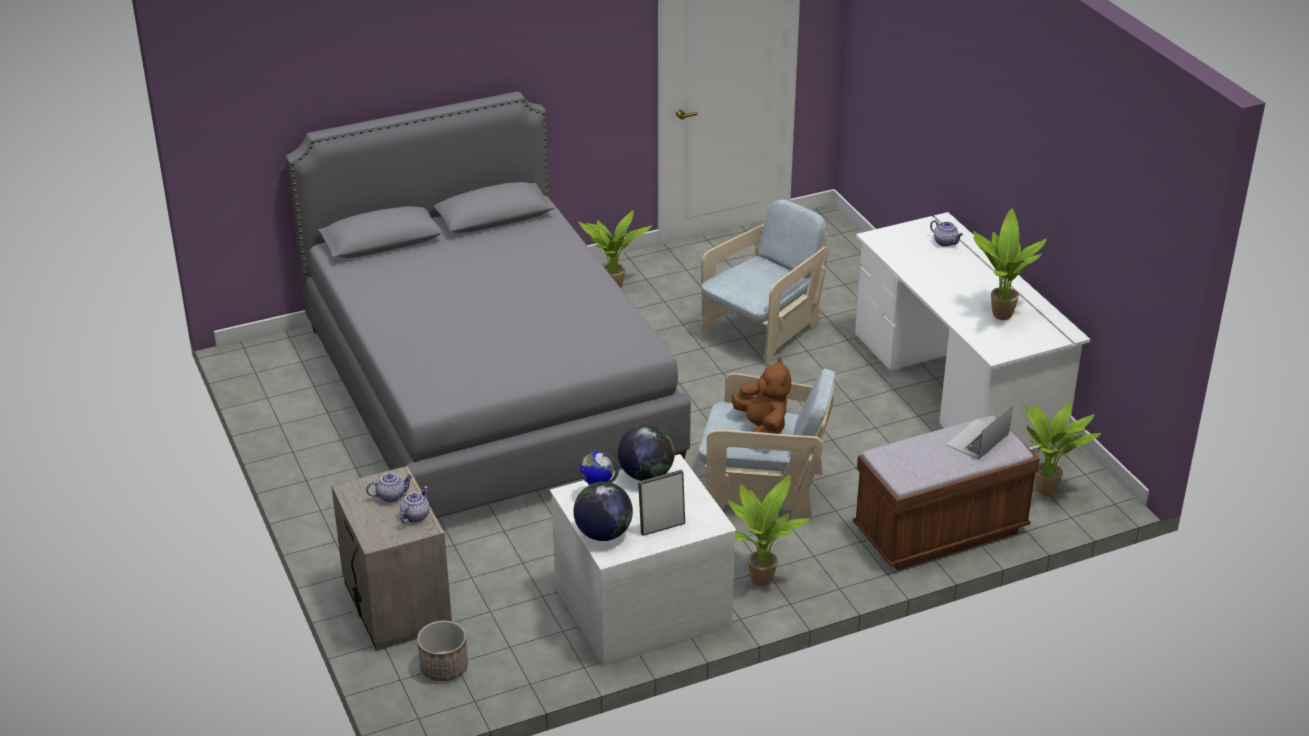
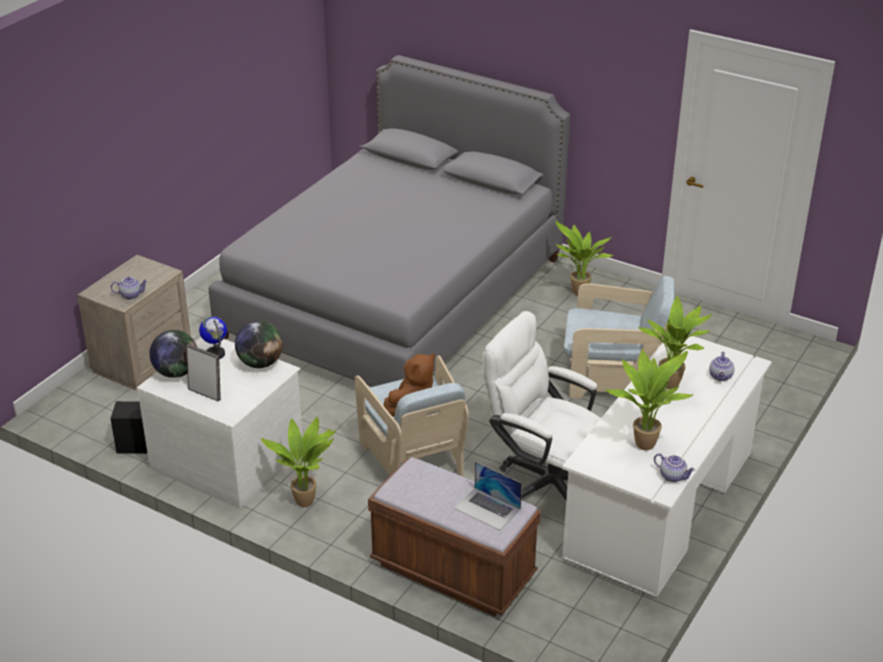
camera: 55 degrees right, 0 degrees up
teapot [366,473,414,503] -> teapot moved to [654,453,695,482]
planter [417,621,468,681] -> none
laptop [946,405,1013,460] -> laptop turned 150 degrees counterclockwise [454,462,522,530]
potted plant [1025,401,1101,496] -> potted plant moved to [637,296,712,389]
none -> black speaker [110,401,147,454]
none -> white office chair [483,311,601,500]

